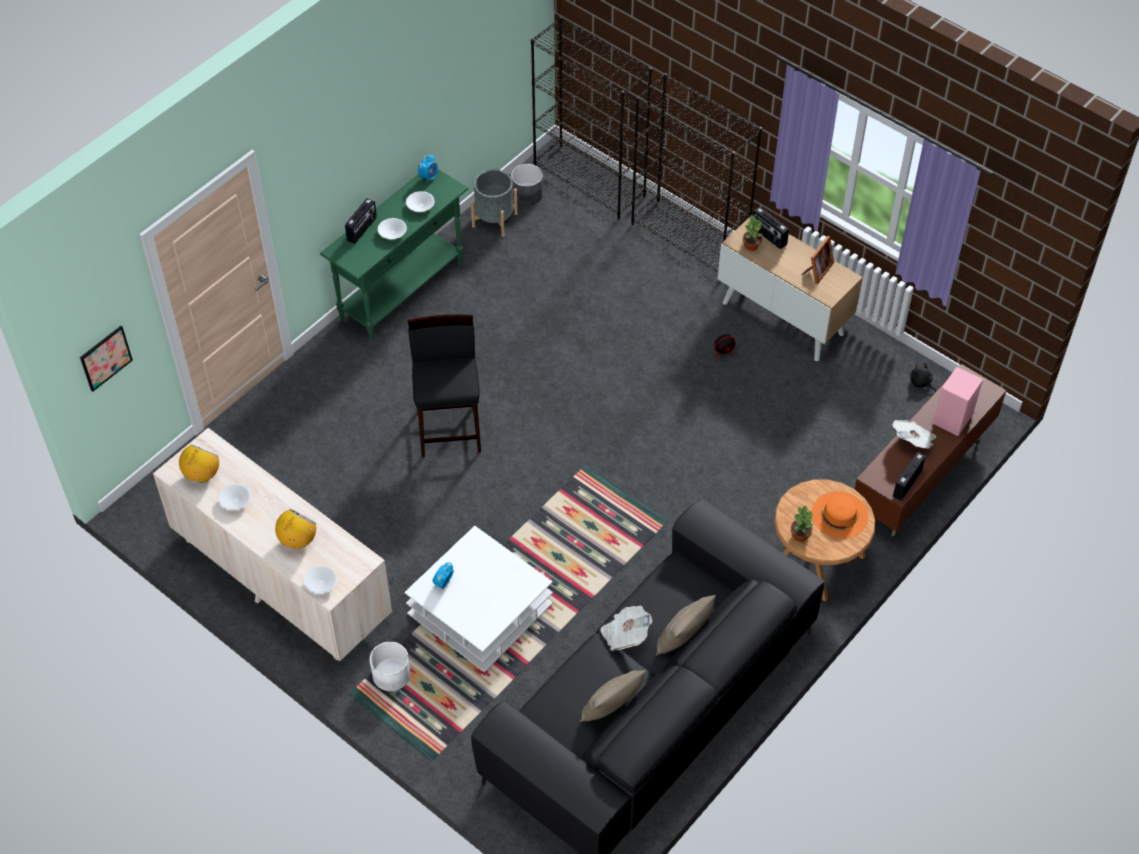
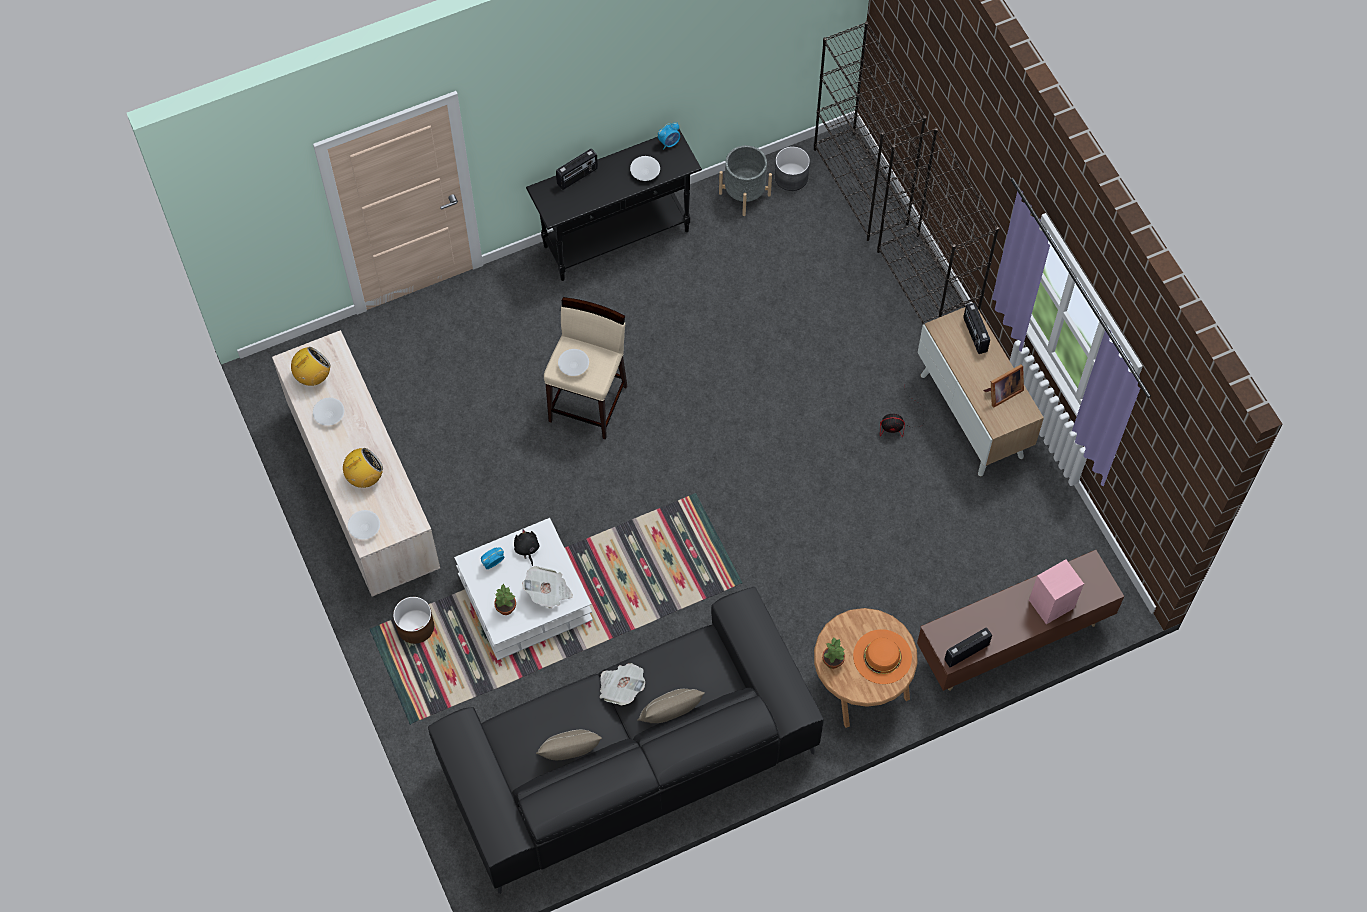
camera: 25 degrees right, 10 degrees up
picture [80,326,133,392] -> none
green console table [320,169,469,341] -> black console table [526,129,702,281]
white planter [370,641,411,691] -> brown planter [393,597,434,644]
white bowl [378,218,407,239] -> white bowl moved to [558,349,589,376]
black stool [408,315,481,457] -> beige stool [544,297,627,440]
potted plant [743,215,762,251] -> potted plant moved to [494,583,516,615]
newspaper [893,420,936,449] -> newspaper moved to [522,566,573,608]
black plush toy [910,363,936,392] -> black plush toy moved to [514,529,540,566]

